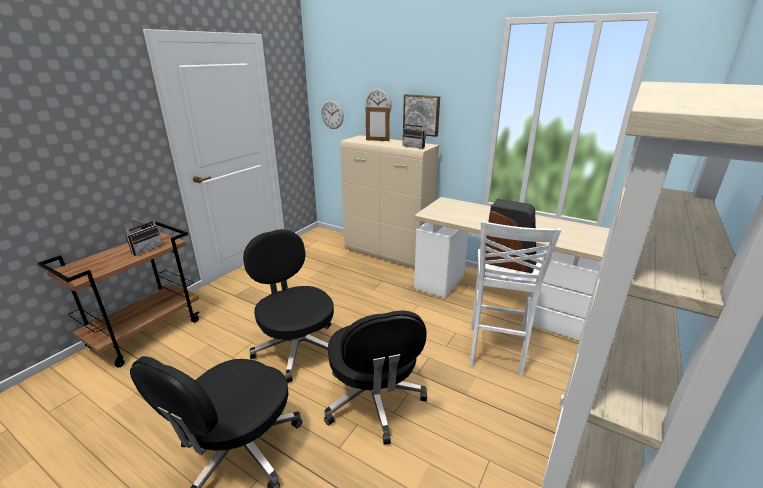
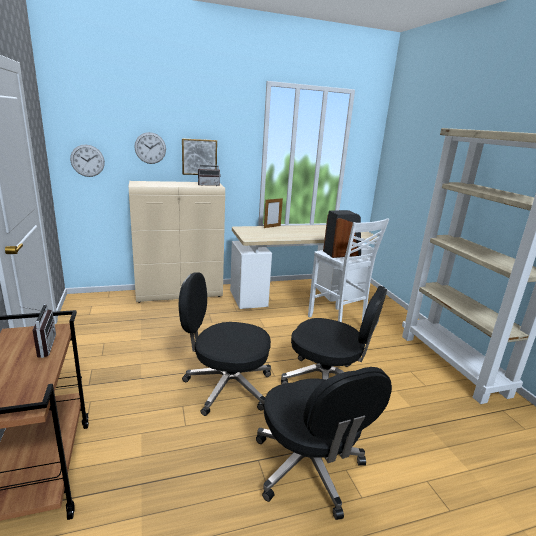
camera: 50 degrees left, 5 degrees down
picture frame [366,106,390,141] -> picture frame moved to [264,198,283,228]

